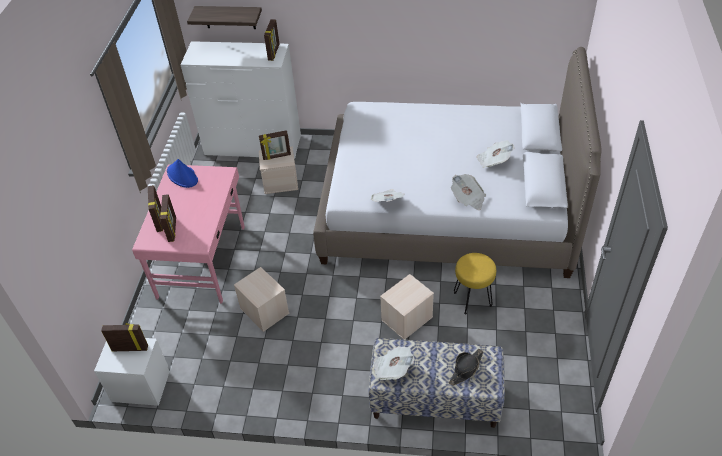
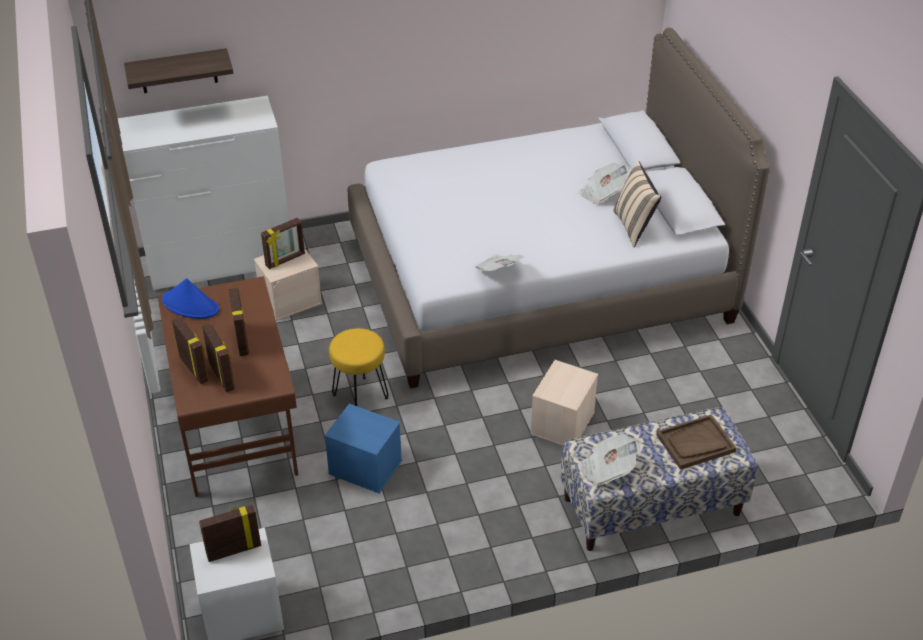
camera: 25 degrees left, 5 degrees down
pink desk [132,164,245,304] -> brown desk [157,276,298,497]
beige storage box [234,267,289,332] -> blue storage box [324,404,402,494]
picture frame [264,19,280,61] -> picture frame moved to [228,288,249,356]
black hat [449,349,483,386] -> brown tray [656,414,736,470]
newspaper [451,174,486,210] -> none
yellow stool [454,253,496,314] -> yellow stool moved to [329,328,389,406]
none -> beige pillow [613,161,661,248]

